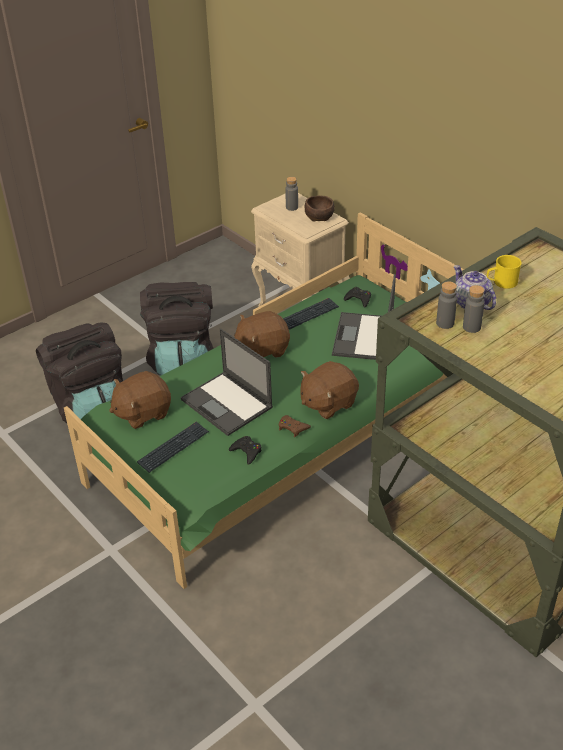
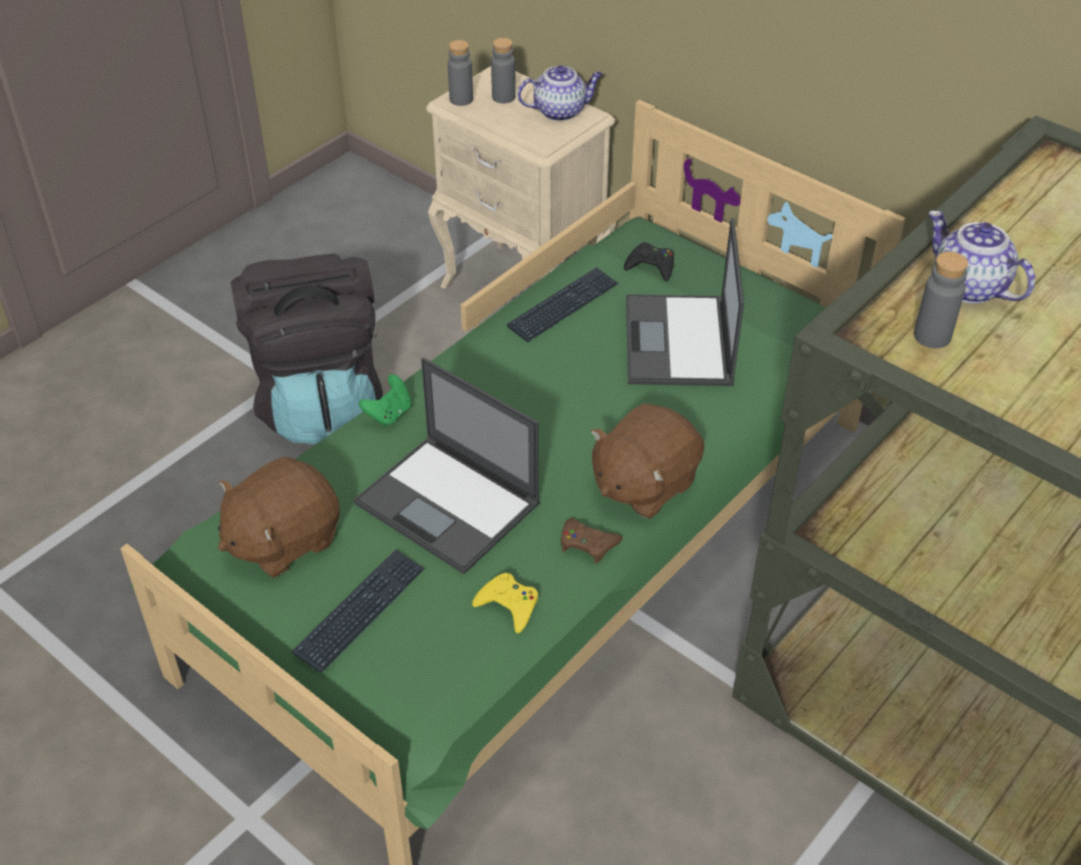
camera: 10 degrees left, 5 degrees up
black backpack [36,323,123,423] -> none
black game controller [229,436,262,465] -> yellow game controller [472,573,538,633]
brown plush toy [234,311,290,358] -> none
brown bowl [305,196,335,222] -> teapot [517,65,603,121]
grey bottle [463,285,485,333] -> grey bottle moved to [448,40,473,106]
yellow mug [487,255,522,289] -> none
none -> green game controller [359,374,411,426]

